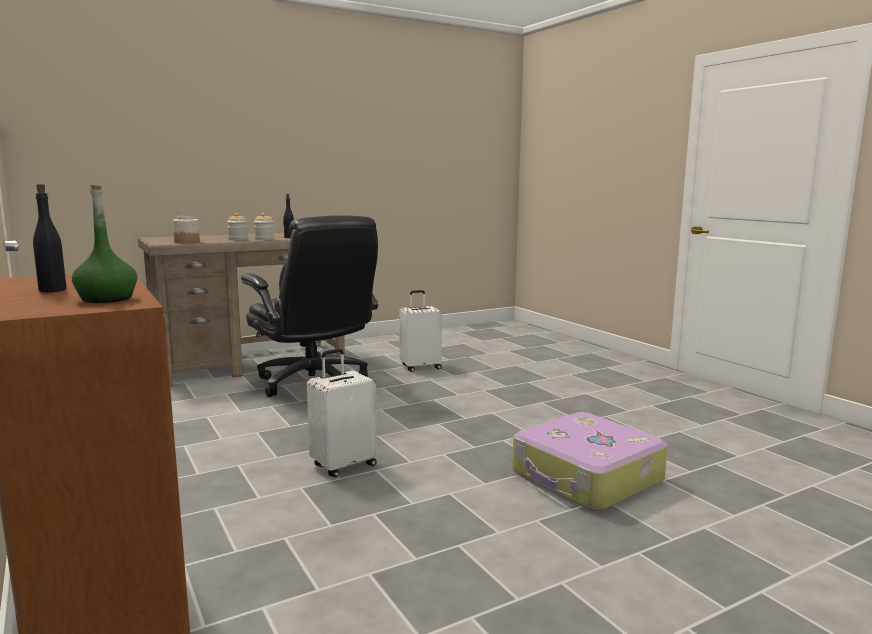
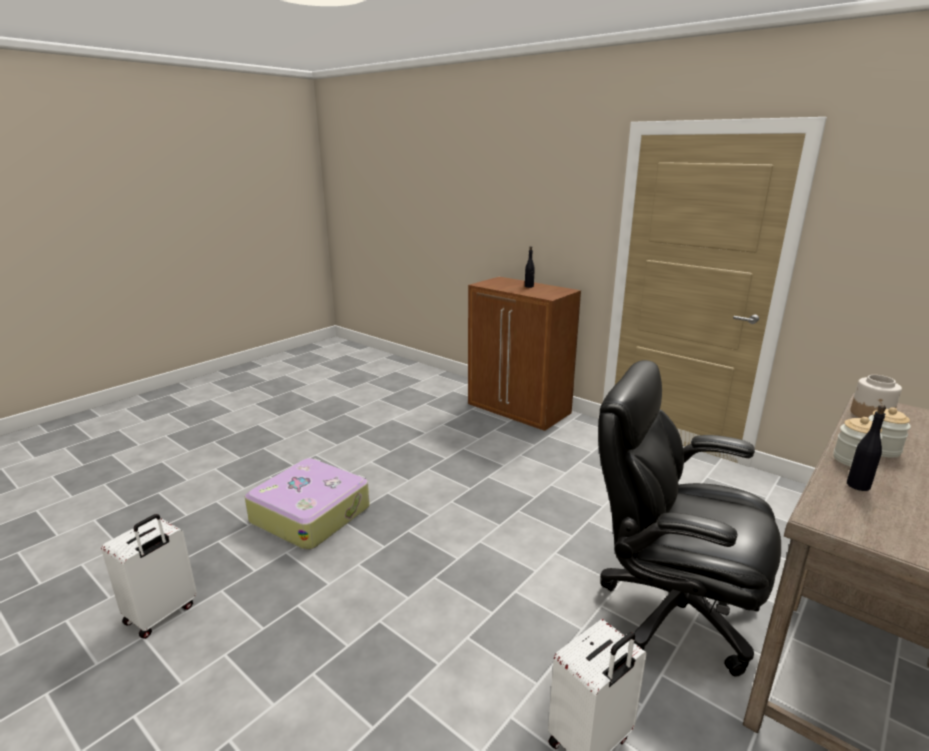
camera: 160 degrees right, 10 degrees up
green bottle [72,185,137,303] -> none
white suitcase [307,349,377,477] -> white suitcase moved to [101,514,197,639]

